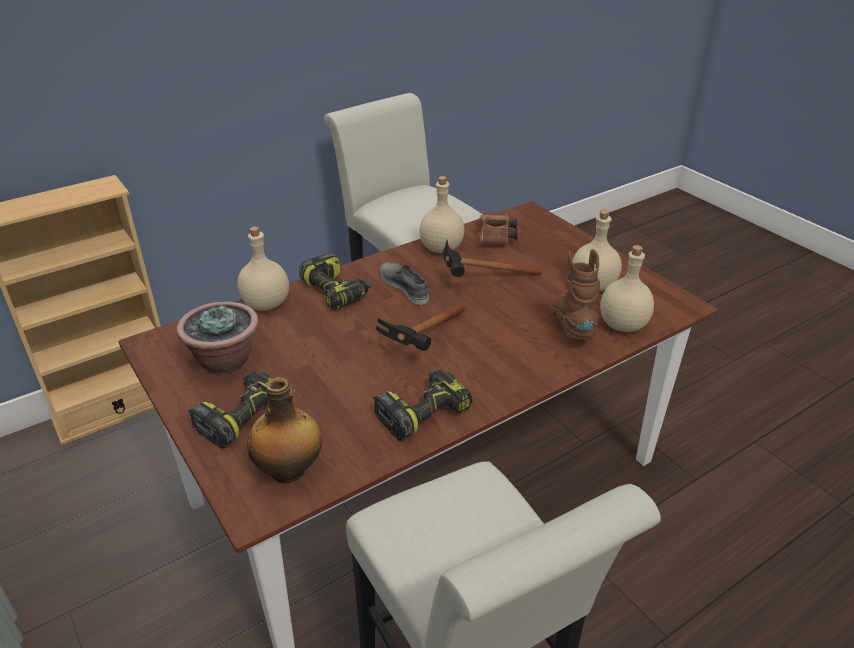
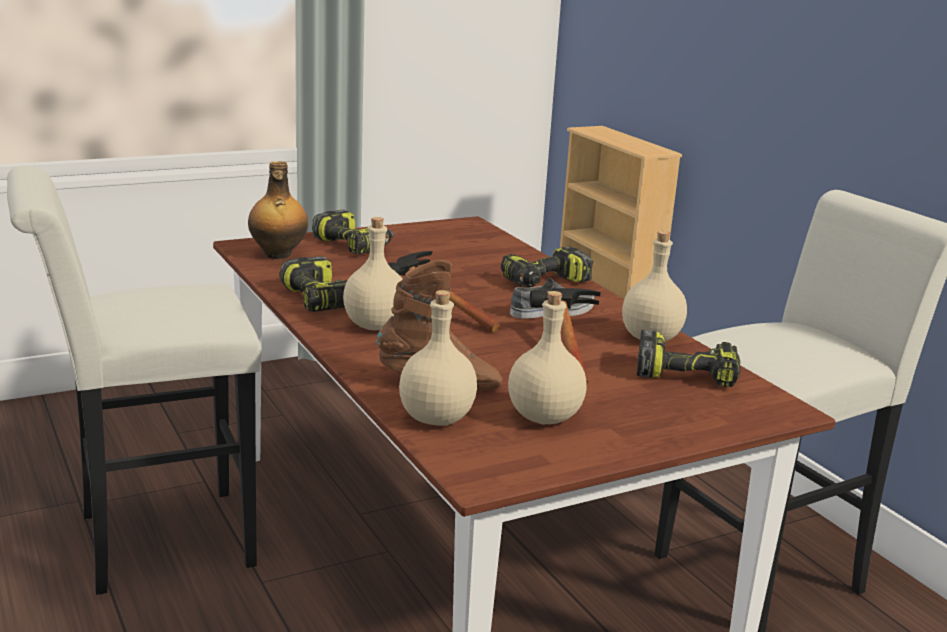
camera: 95 degrees right, 15 degrees down
potted plant [176,301,259,375] -> none
beige bottle [237,226,289,311] -> beige bottle moved to [343,217,402,330]
brown binoculars [479,212,518,245] -> power drill [637,330,741,387]

